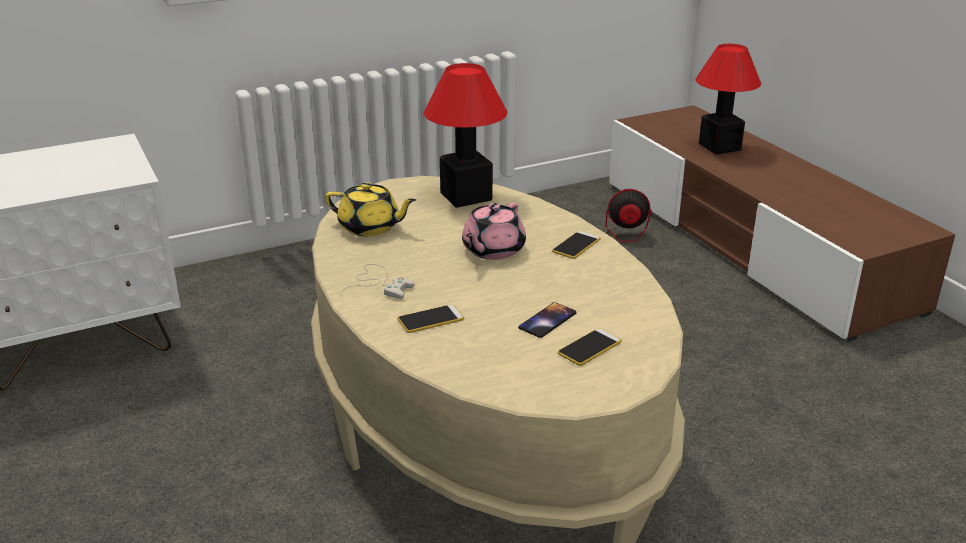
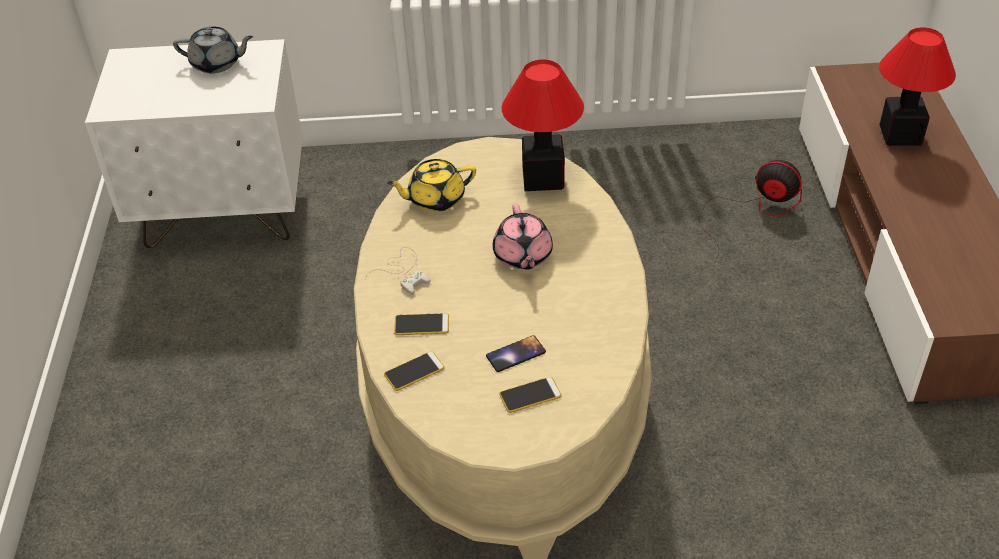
camera: 25 degrees right, 15 degrees up
yellow teapot [325,182,416,236] -> yellow teapot turned 120 degrees clockwise [387,159,476,212]
pink teapot [462,203,526,260] -> pink teapot turned 60 degrees counterclockwise [493,204,553,270]
phone [552,231,601,259] -> phone moved to [384,351,445,391]
none -> grey teapot [173,27,253,73]

